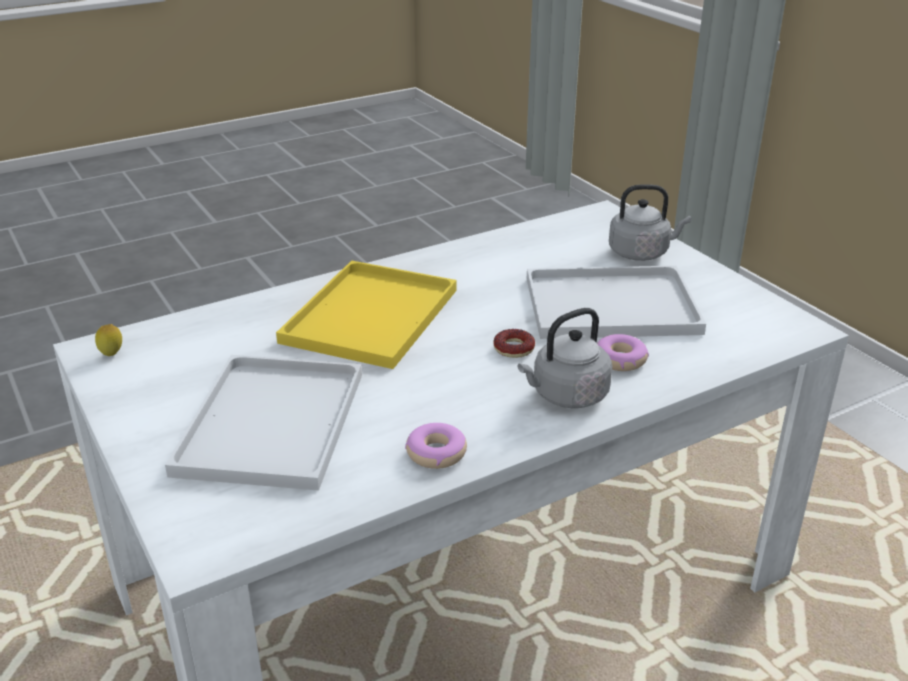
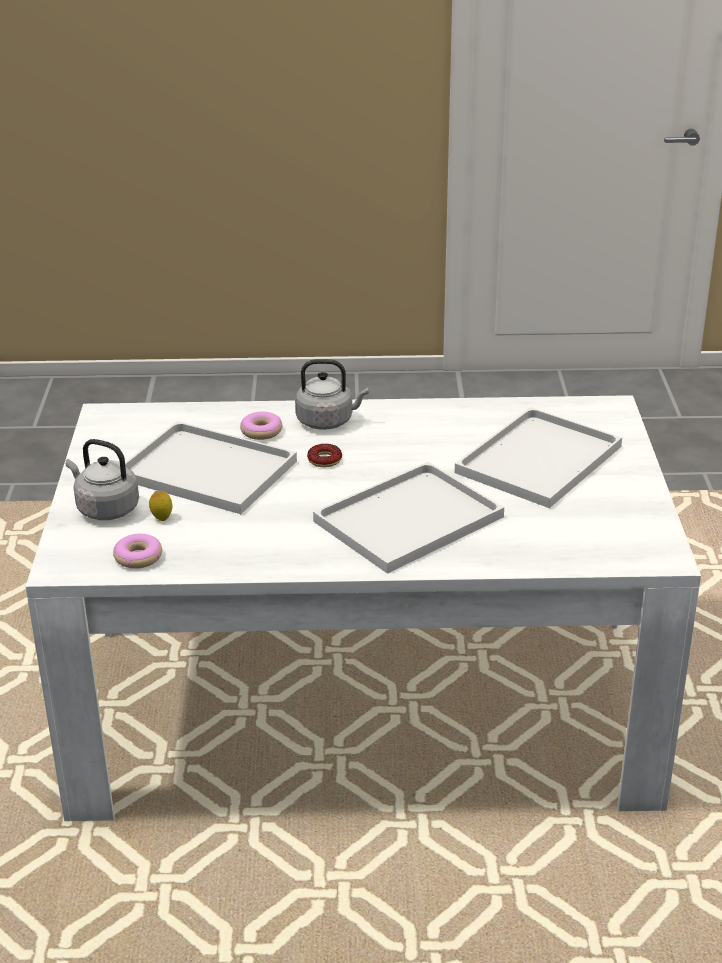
camera: 150 degrees left, 0 degrees up
lemon [95,324,122,356] -> lemon moved to [149,491,172,521]
yellow tray [276,260,457,369] -> white tray [313,462,504,574]
donut [405,423,467,469] -> donut moved to [113,534,162,569]

